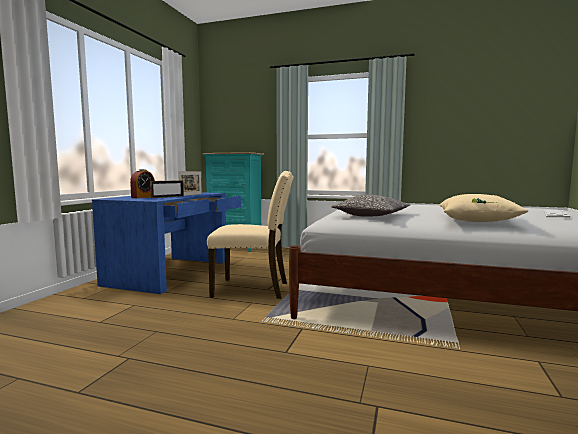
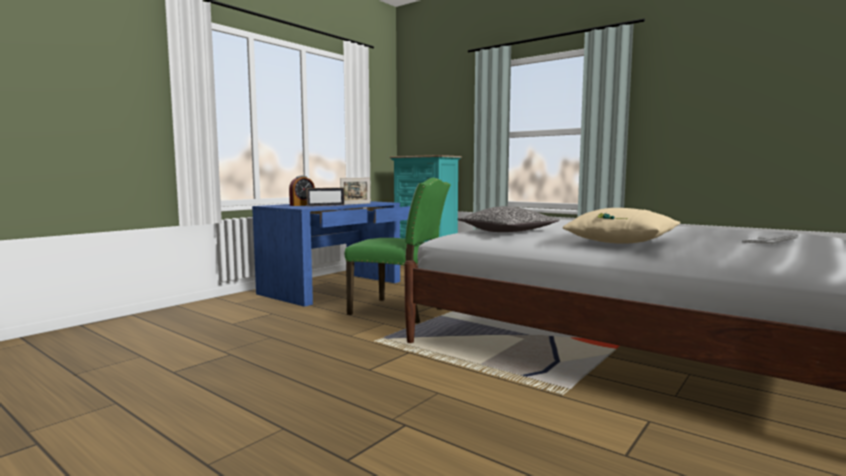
camera: 20 degrees right, 0 degrees up
beige chair [207,171,294,299] -> green chair [345,178,451,323]

